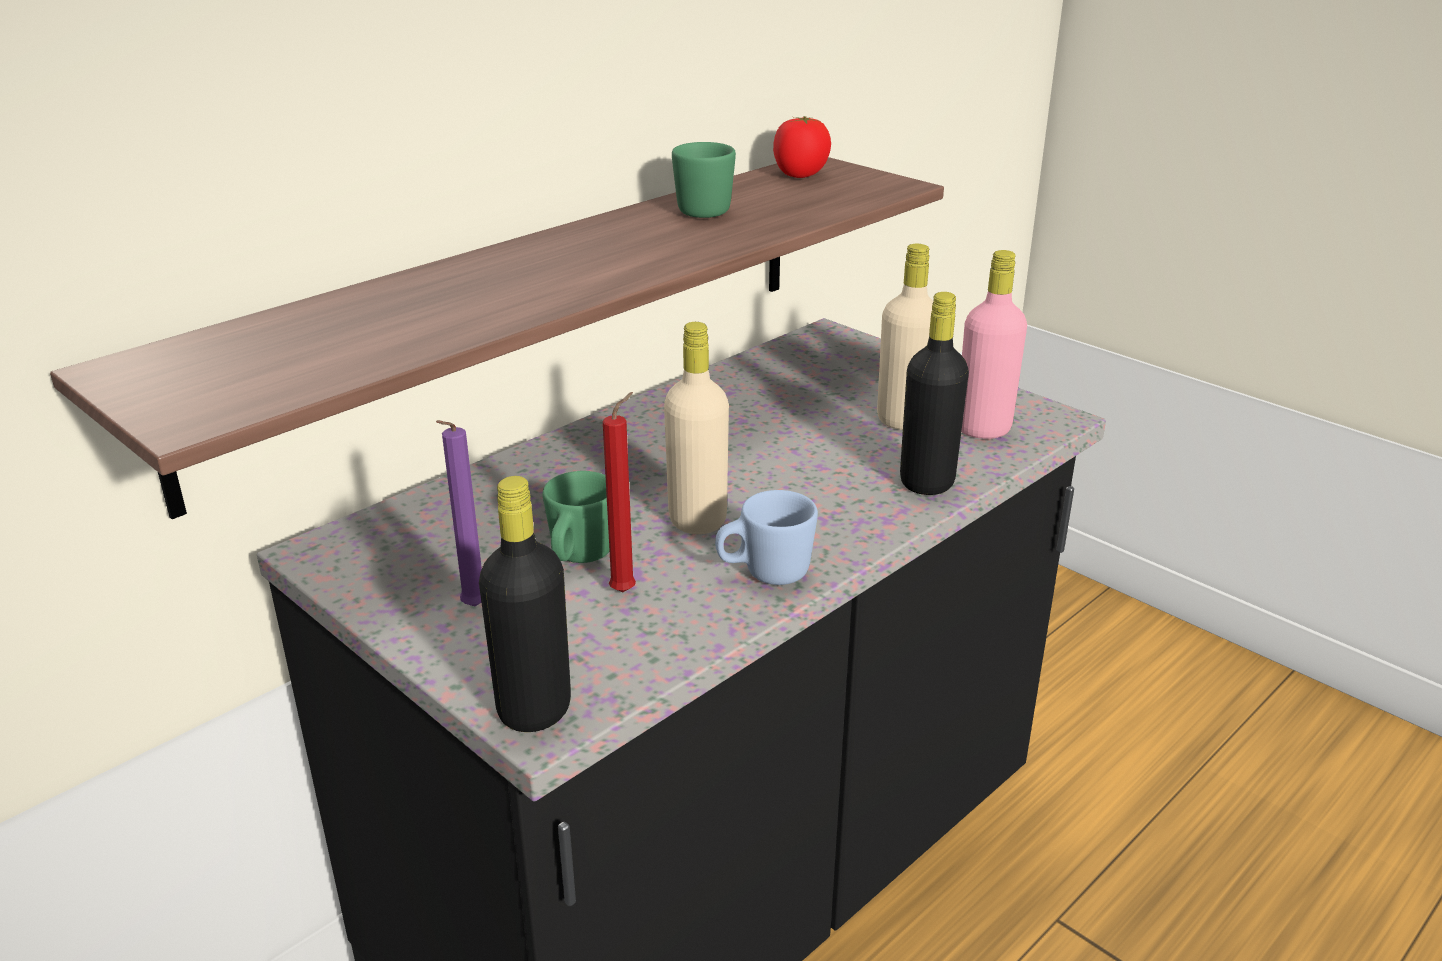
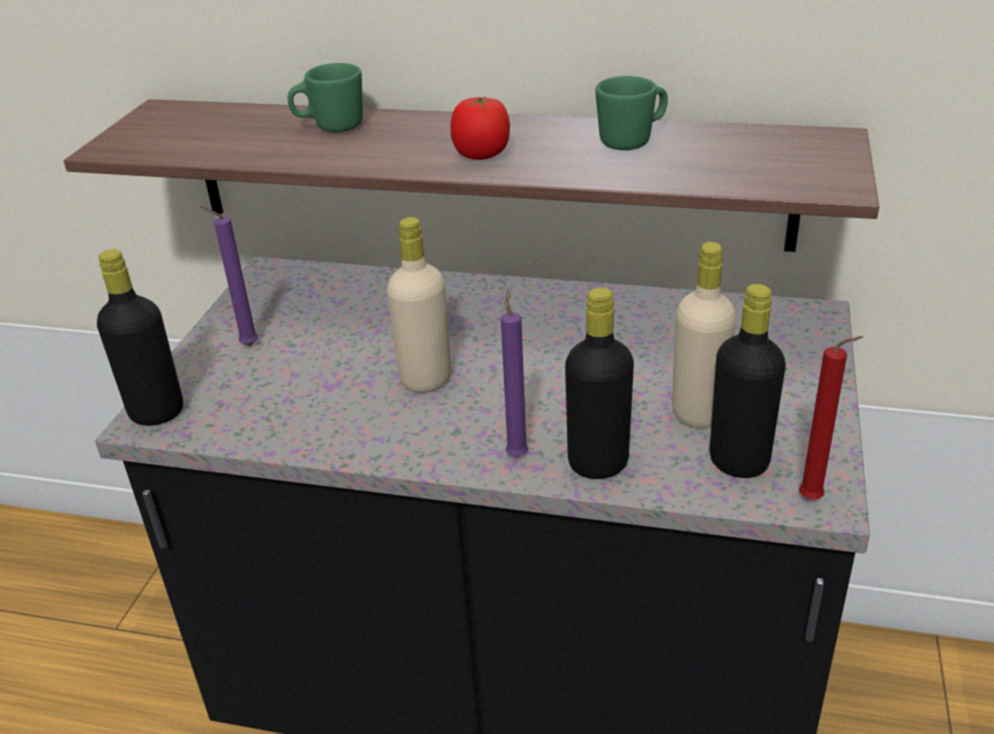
camera: 60 degrees right, 5 degrees up
green mug [543,471,610,563] -> green mug moved to [288,63,363,132]
red candle [603,392,636,592] -> red candle moved to [799,336,863,499]
blue mug [715,490,818,585] -> none
tomato [773,116,831,178] -> tomato moved to [451,95,510,160]
pink bottle [961,250,1027,439] -> black bottle [709,284,786,478]
none -> purple candle [501,289,529,457]

